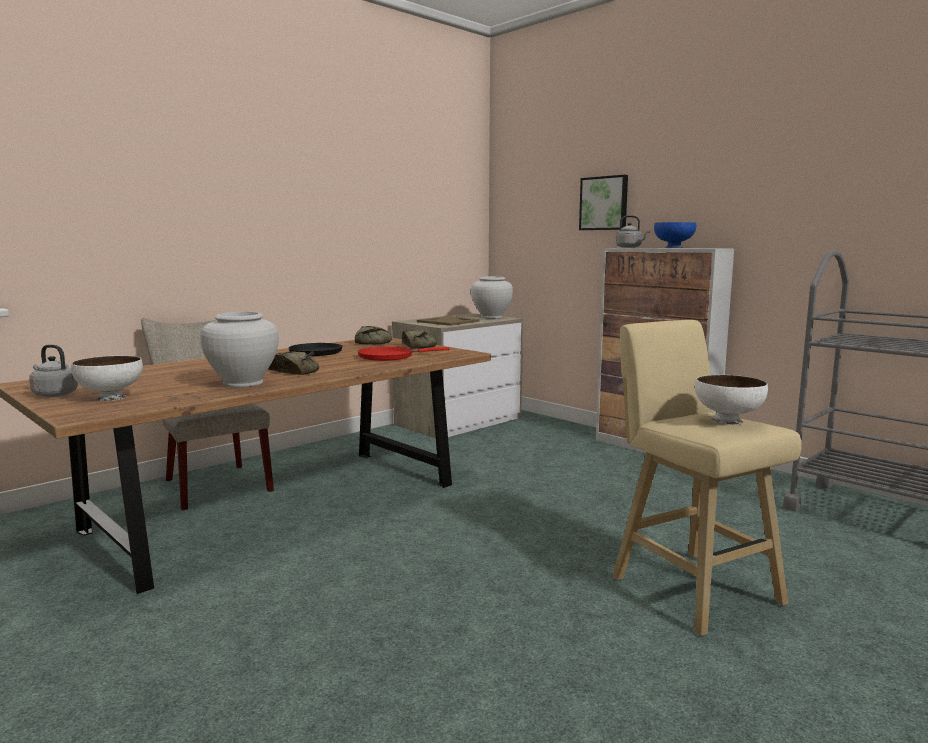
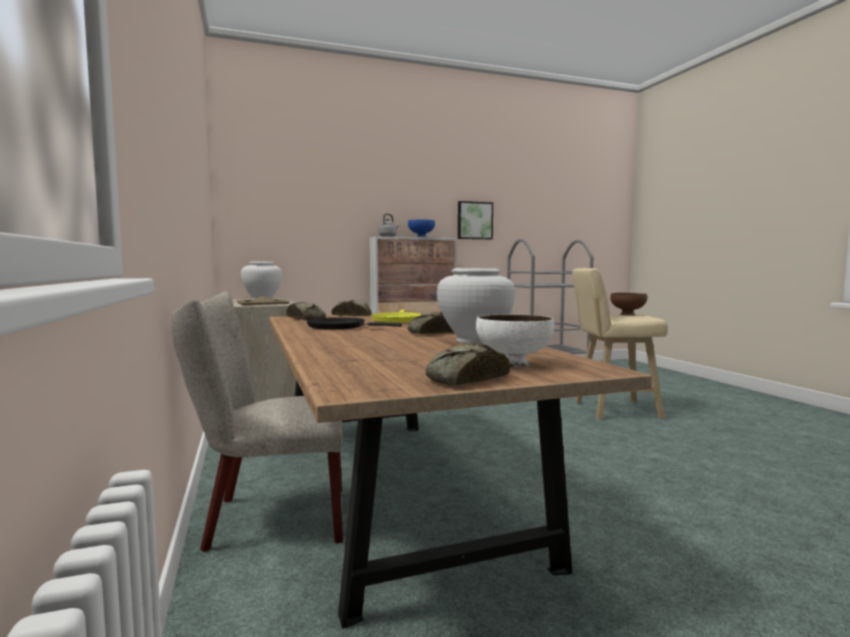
camera: 65 degrees left, 5 degrees down
grey kettle [29,345,78,397] -> bread [426,343,510,386]
red frying pan [358,347,450,361] -> yellow frying pan [371,309,422,323]
picture [579,175,628,230] -> picture moved to [458,201,493,239]
white bowl [695,375,768,425] -> brown bowl [610,293,647,315]

